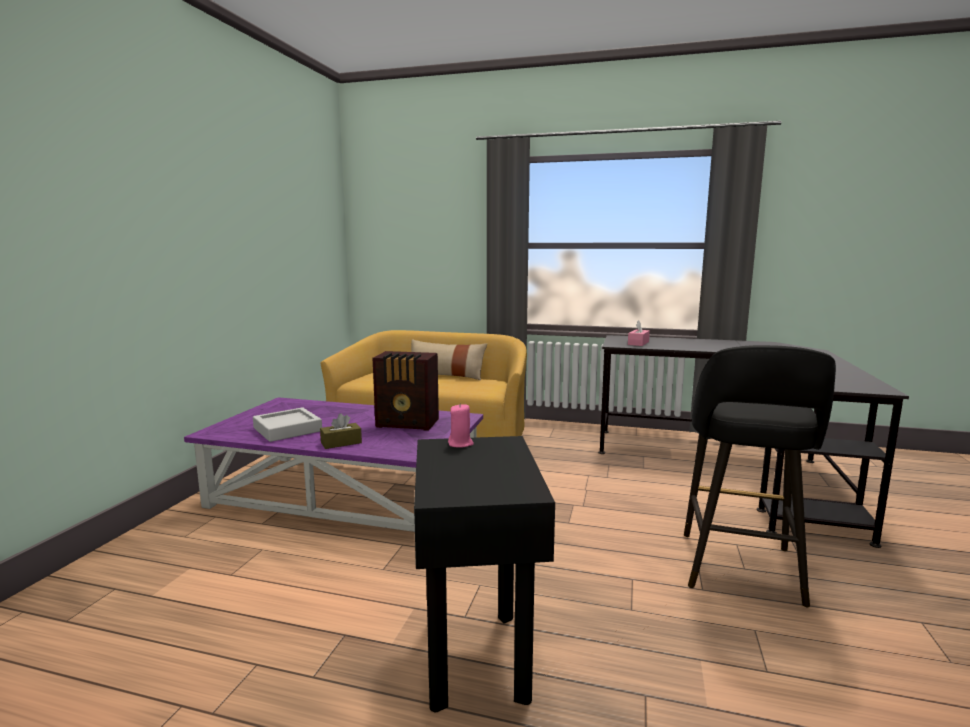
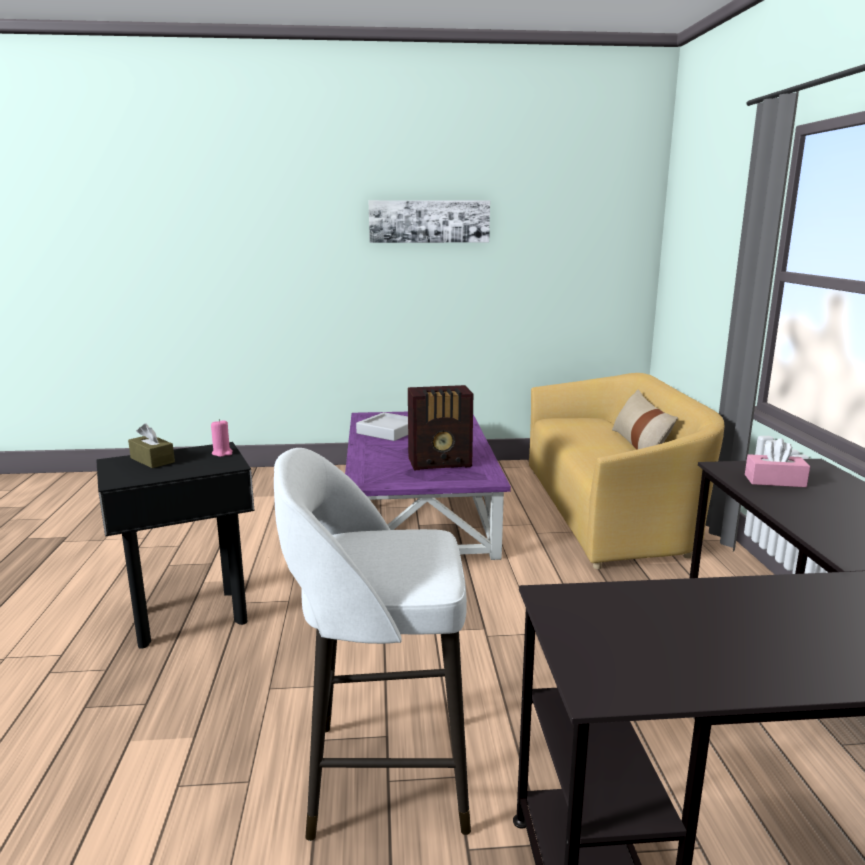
camera: 70 degrees right, 5 degrees up
brown tissue box [320,413,362,449] -> brown tissue box moved to [128,423,175,468]
radio [373,351,439,431] -> radio turned 90 degrees counterclockwise [408,385,473,471]
black stool [684,345,836,608] -> white stool [274,448,471,841]
none -> picture [369,200,490,243]

